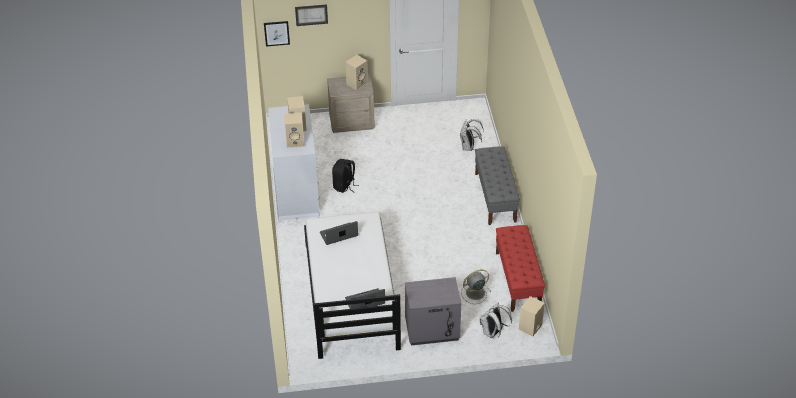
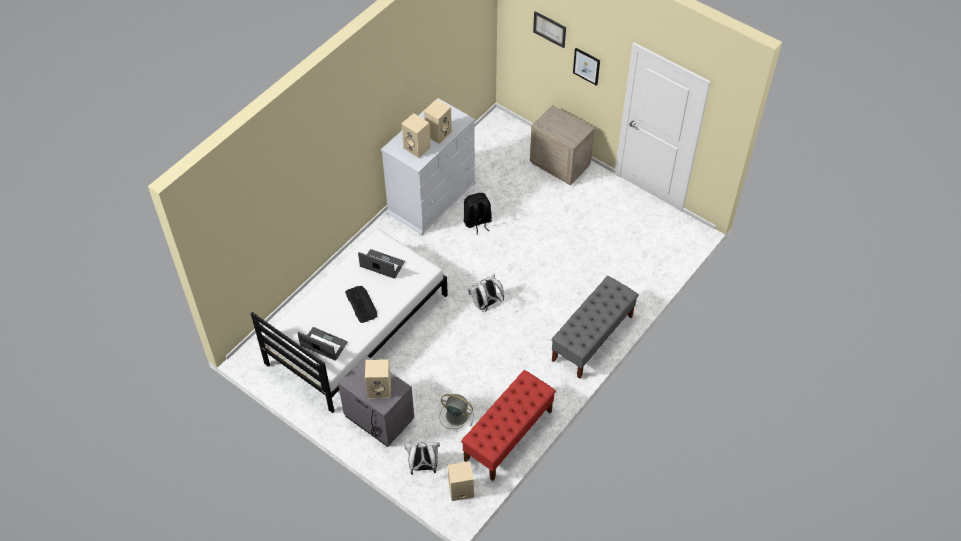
camera: 45 degrees right, 10 degrees up
picture [264,21,290,47] -> picture moved to [573,48,600,86]
beige speaker [345,55,368,91] -> beige speaker moved to [365,359,391,398]
white backpack [460,119,484,151] -> white backpack moved to [468,274,504,312]
none -> keyboard [345,286,377,323]

